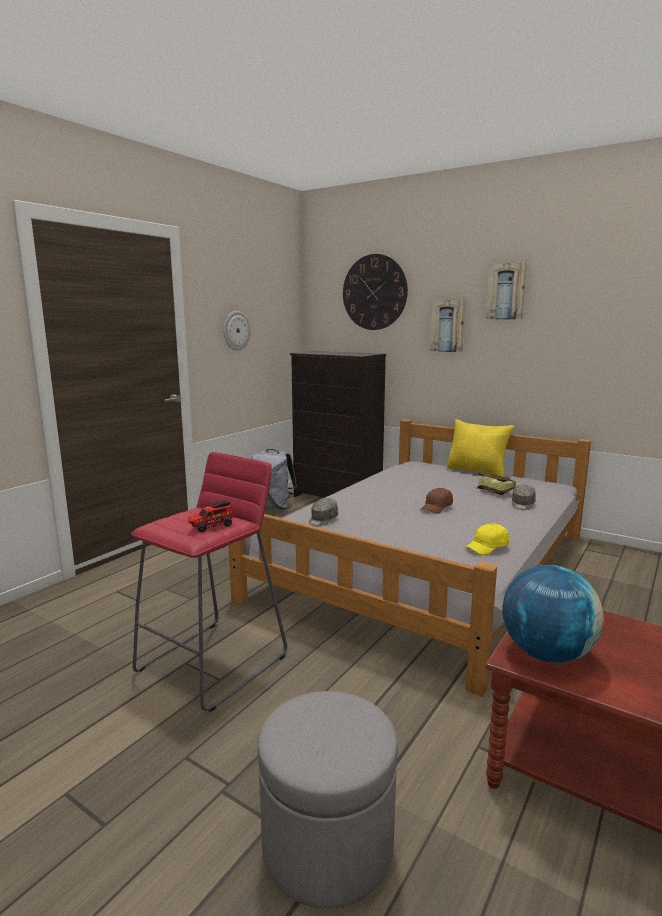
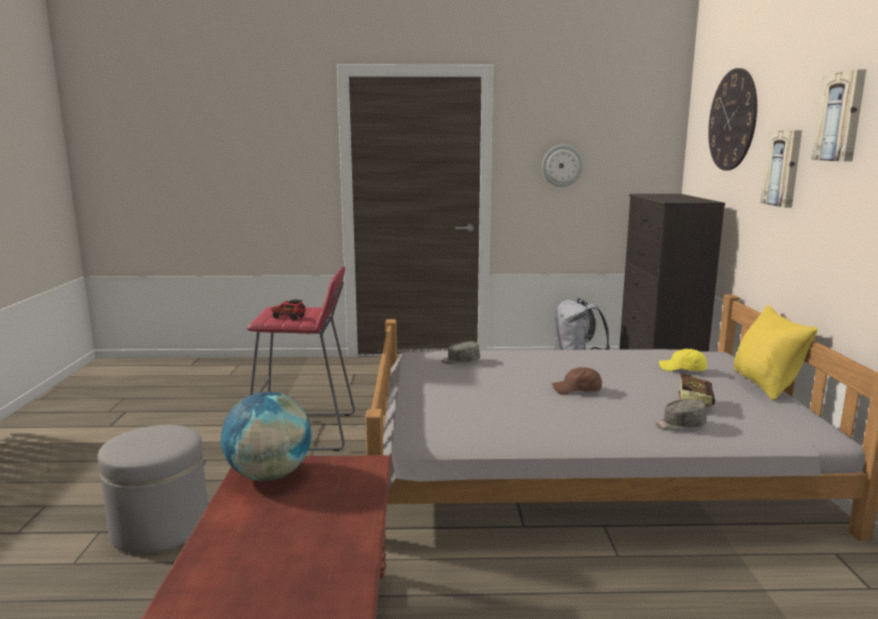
camera: 55 degrees right, 0 degrees up
yellow cap [465,523,509,555] -> yellow cap moved to [659,349,707,371]

